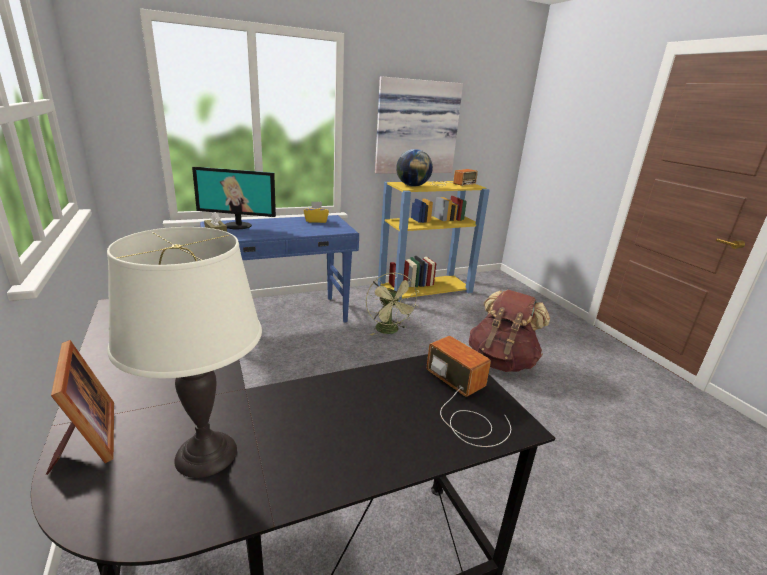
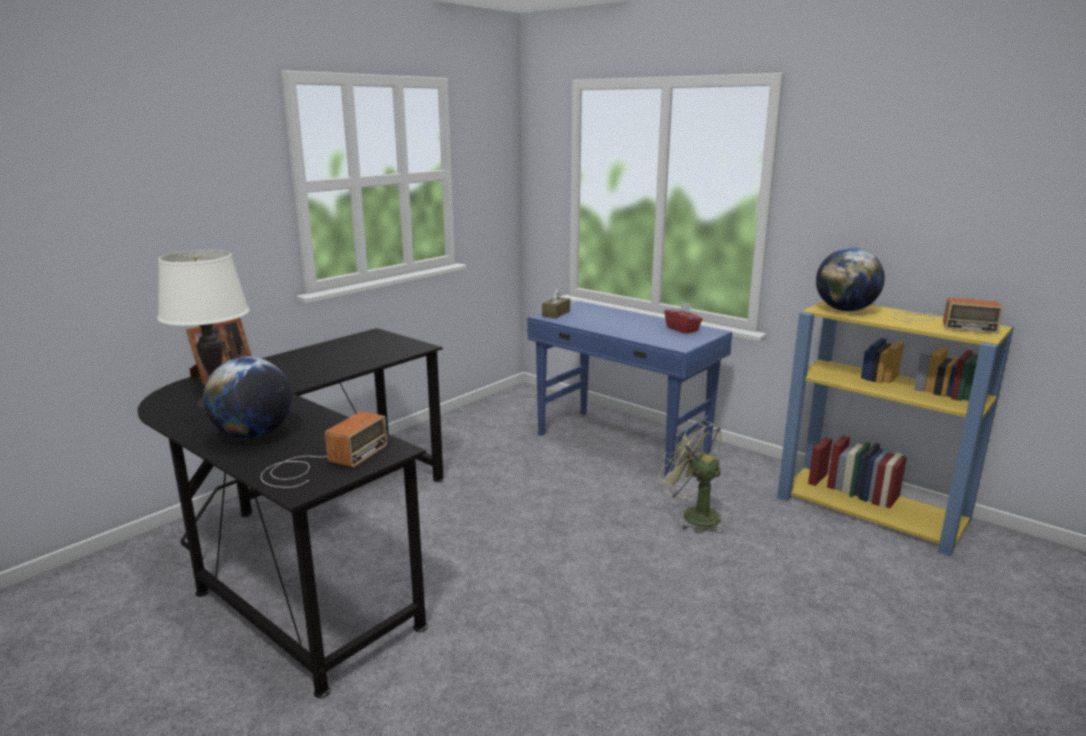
camera: 65 degrees right, 5 degrees down
monitor [192,167,276,229] -> none
yellow tissue box [303,201,329,223] -> red tissue box [664,302,703,333]
green fan [366,273,419,336] -> green fan turned 90 degrees clockwise [658,420,724,534]
picture [375,76,463,174] -> none
brown backpack [469,290,550,372] -> none
none -> globe [203,357,292,439]

